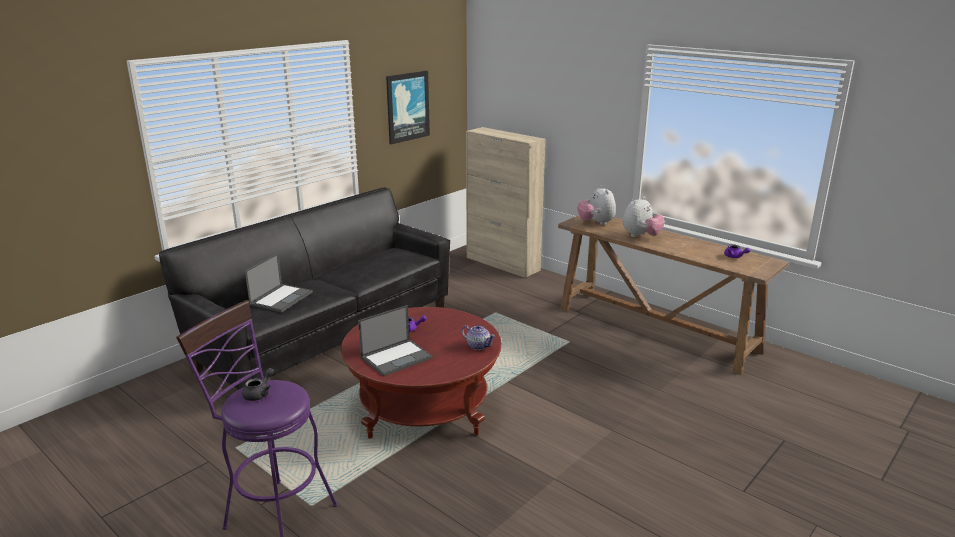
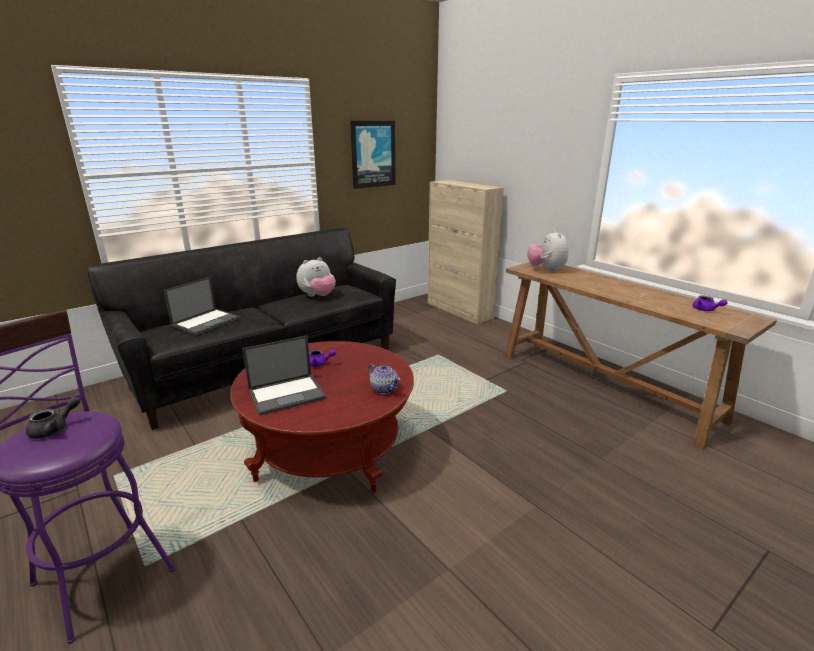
camera: 10 degrees right, 0 degrees up
plush toy [623,197,665,237] -> plush toy moved to [296,257,336,297]

